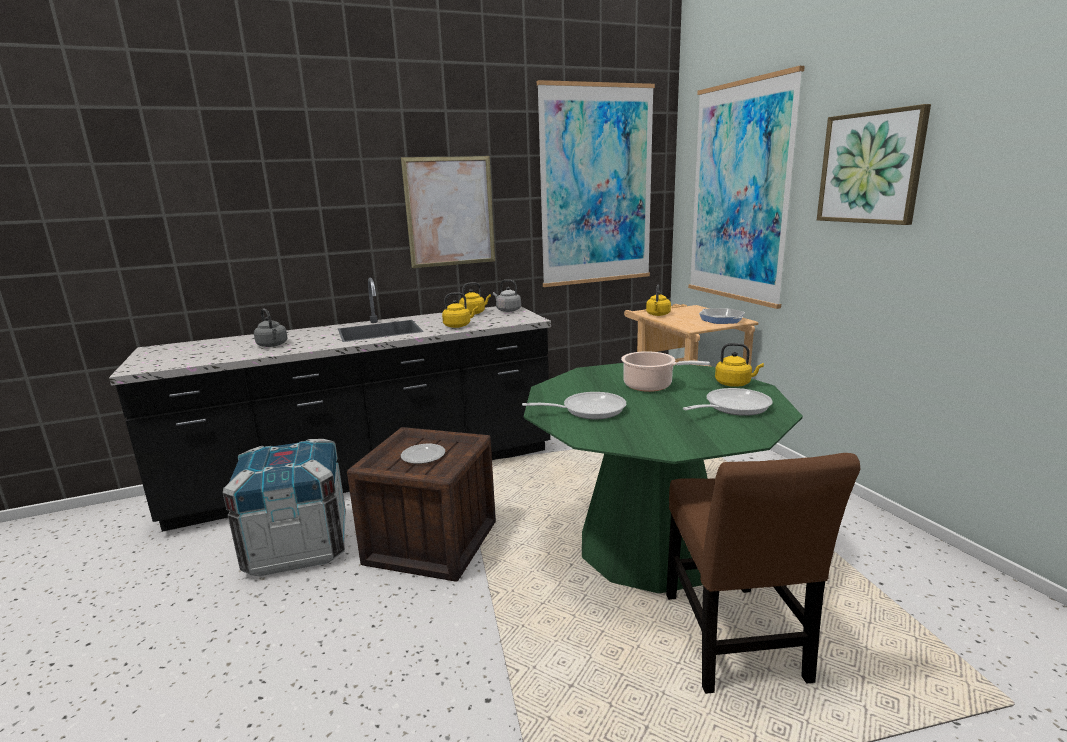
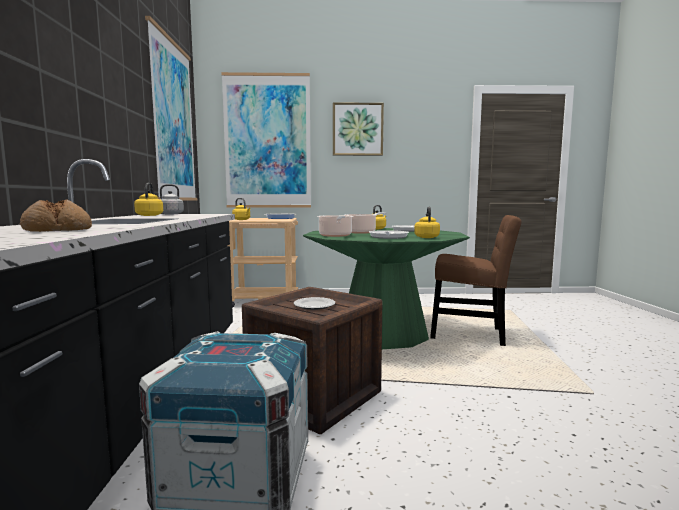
camera: 70 degrees left, 10 degrees down
grey kettle [254,308,288,347] -> bread [20,199,92,232]
picture [401,156,495,268] -> none
yellow kettle [442,292,478,328] -> yellow kettle moved to [414,207,440,238]
none -> cooking pot [317,215,354,237]

